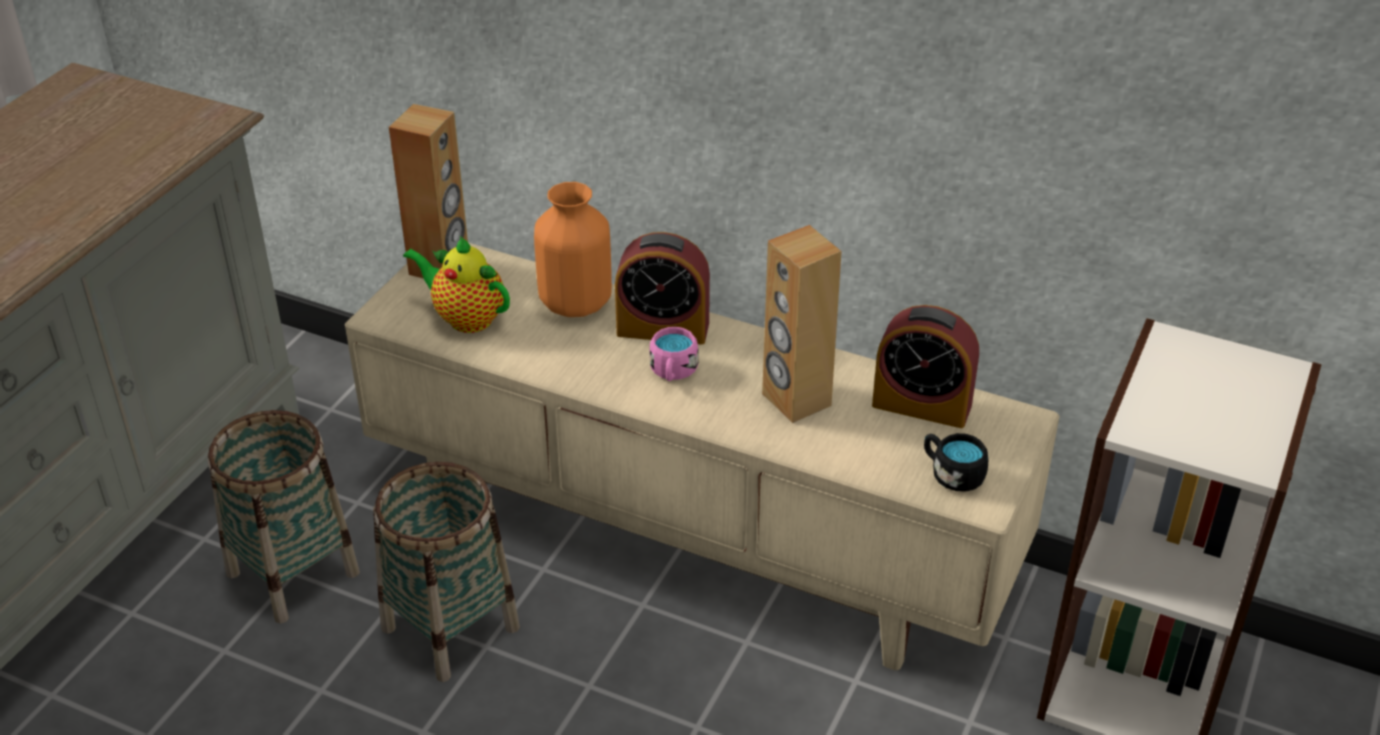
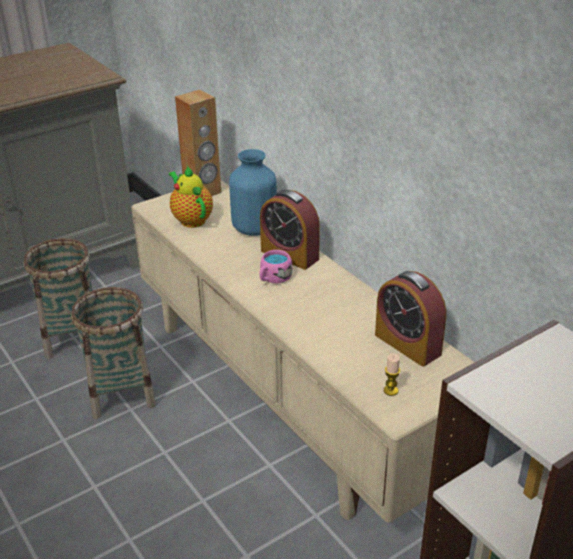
camera: 30 degrees right, 5 degrees down
orange vase [534,182,612,317] -> blue vase [229,149,277,236]
brown speaker [762,225,842,423] -> none
black mug [924,433,988,492] -> candle [384,353,400,396]

